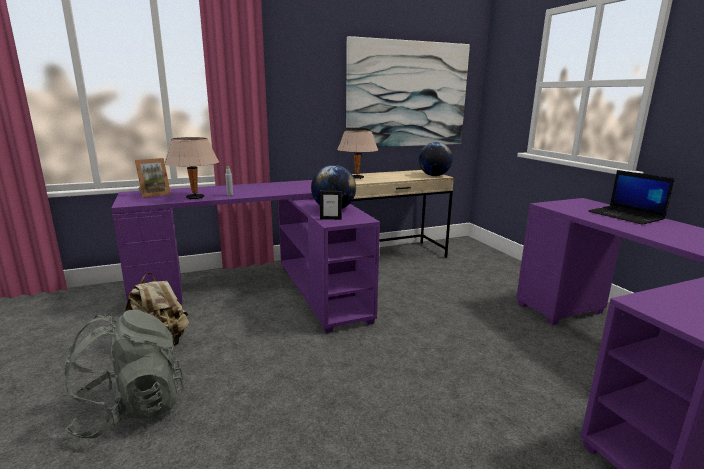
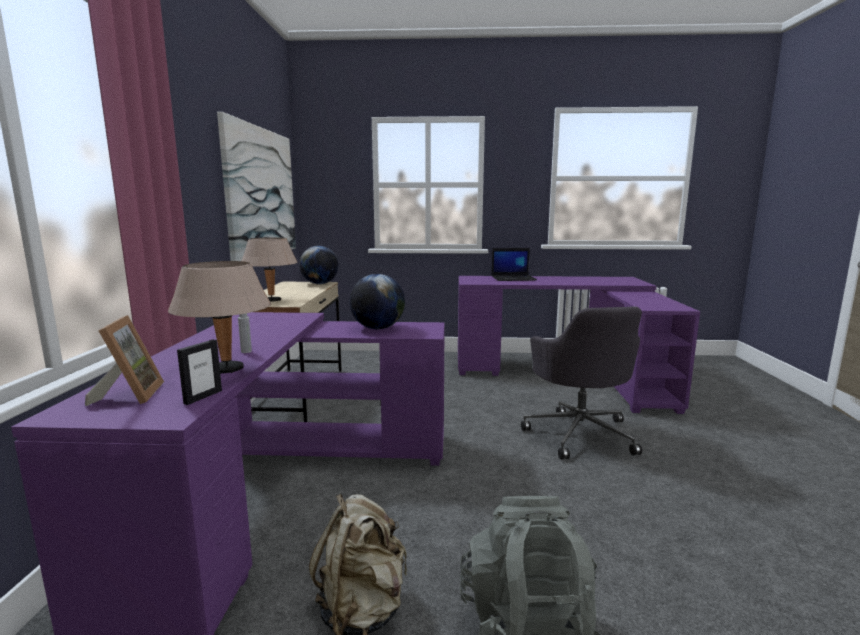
camera: 65 degrees left, 5 degrees down
picture frame [320,191,342,220] -> picture frame moved to [177,340,222,405]
none -> grey office chair [521,307,642,459]

